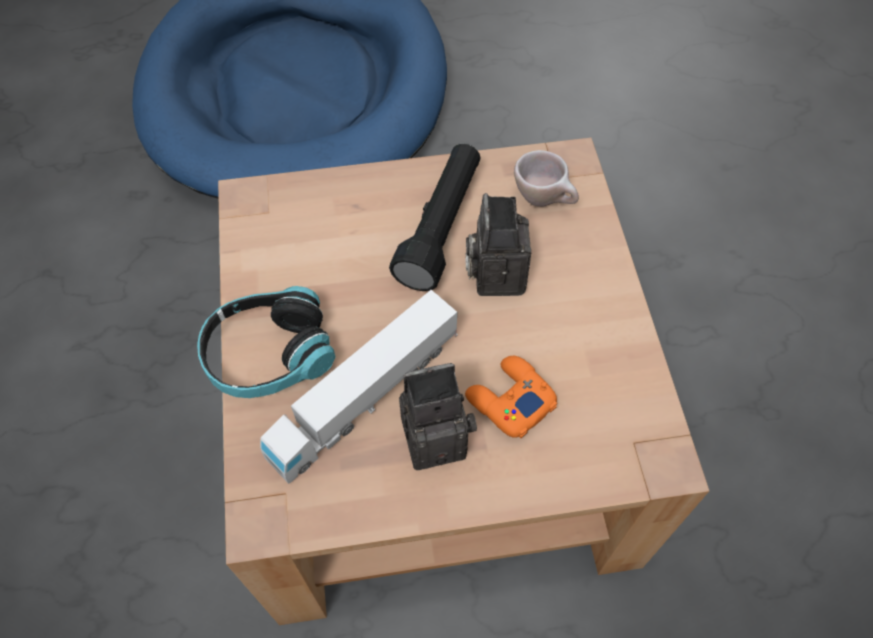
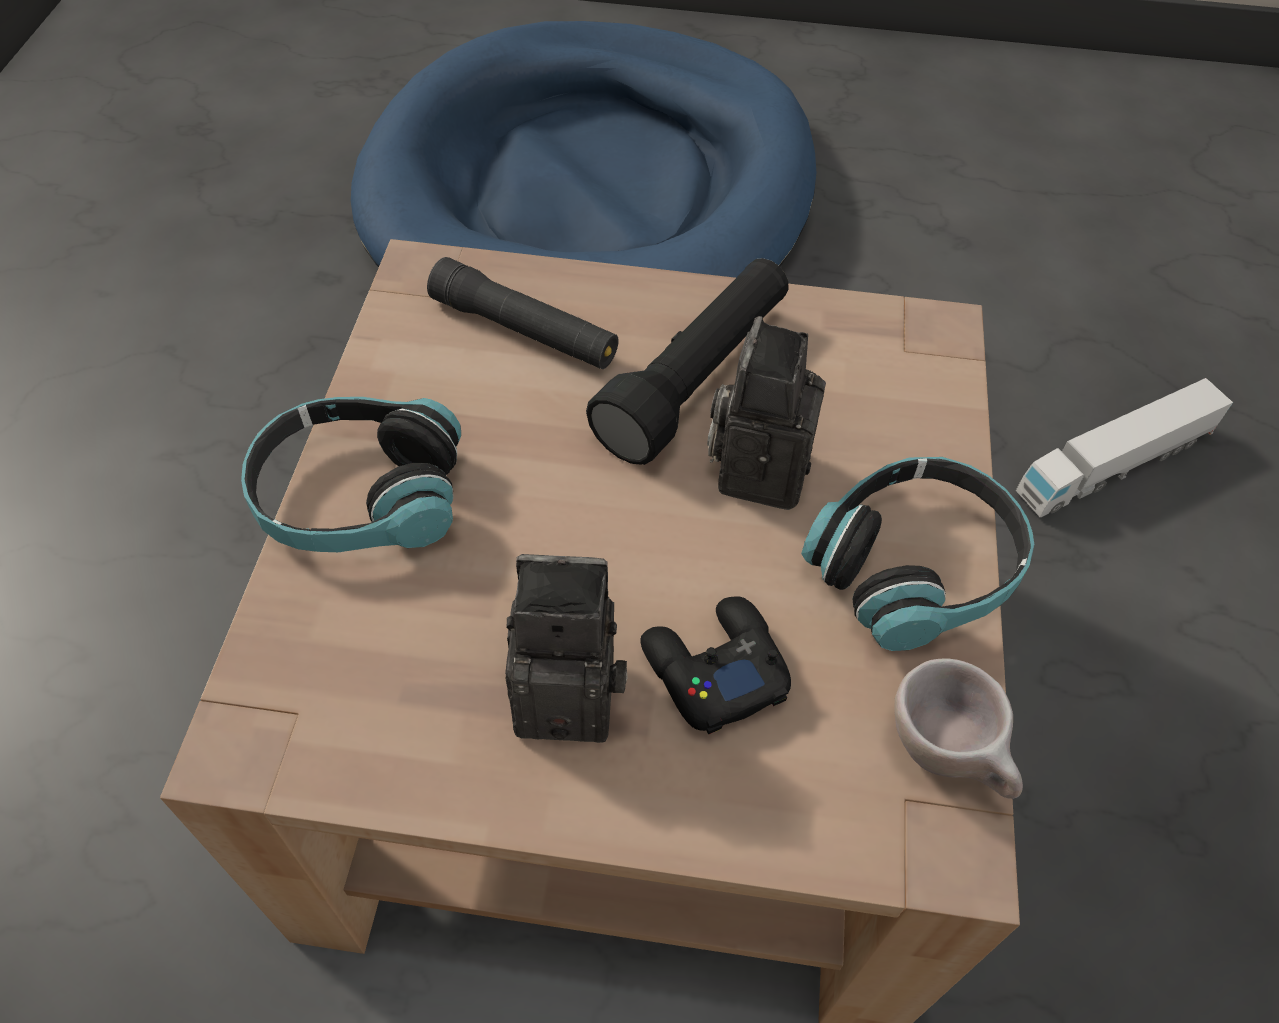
camera: 15 degrees right, 5 degrees down
toy truck [260,290,458,484] -> toy truck moved to [1016,378,1233,517]
orange game controller [465,356,557,438] -> black game controller [640,596,791,735]
beige cup [514,150,579,207] -> beige cup moved to [894,658,1023,799]
none -> black flashlight [427,257,619,369]
none -> headphones [801,457,1034,651]

